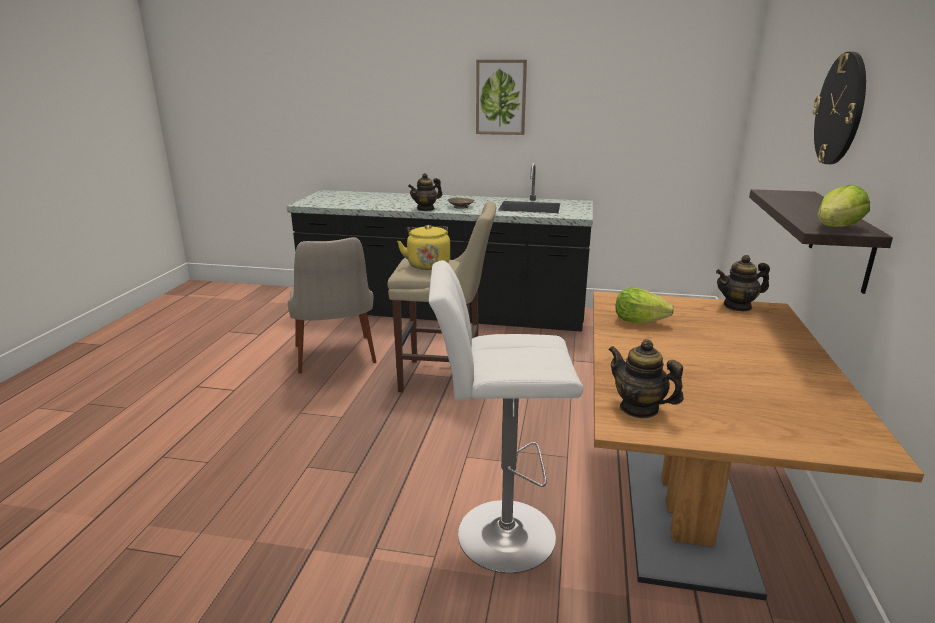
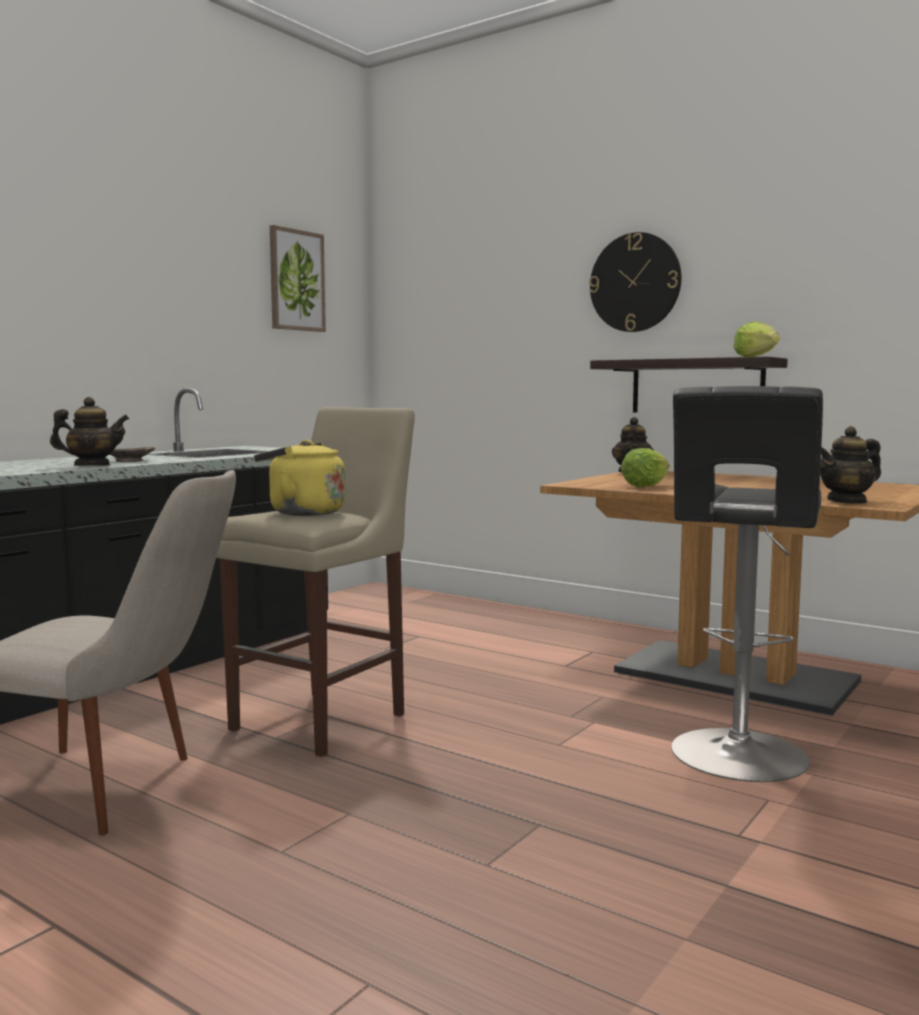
camera: 65 degrees left, 15 degrees down
teapot [408,173,442,211] -> teapot turned 90 degrees counterclockwise [50,397,129,466]
white stool [429,260,583,573] -> black stool [672,386,823,782]
picture [476,60,527,135] -> picture moved to [270,225,326,332]

